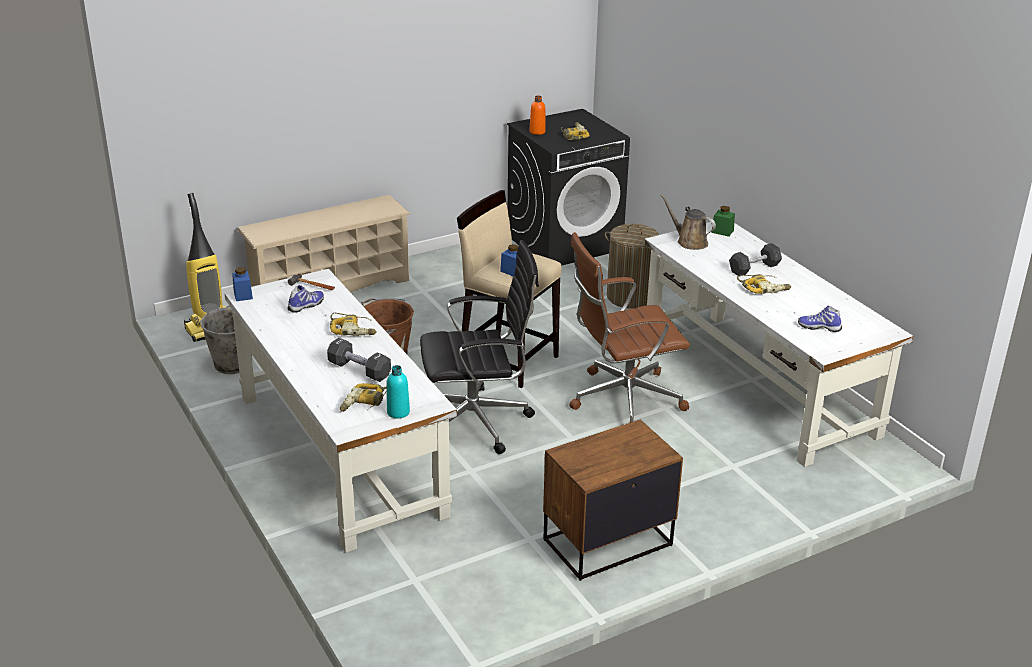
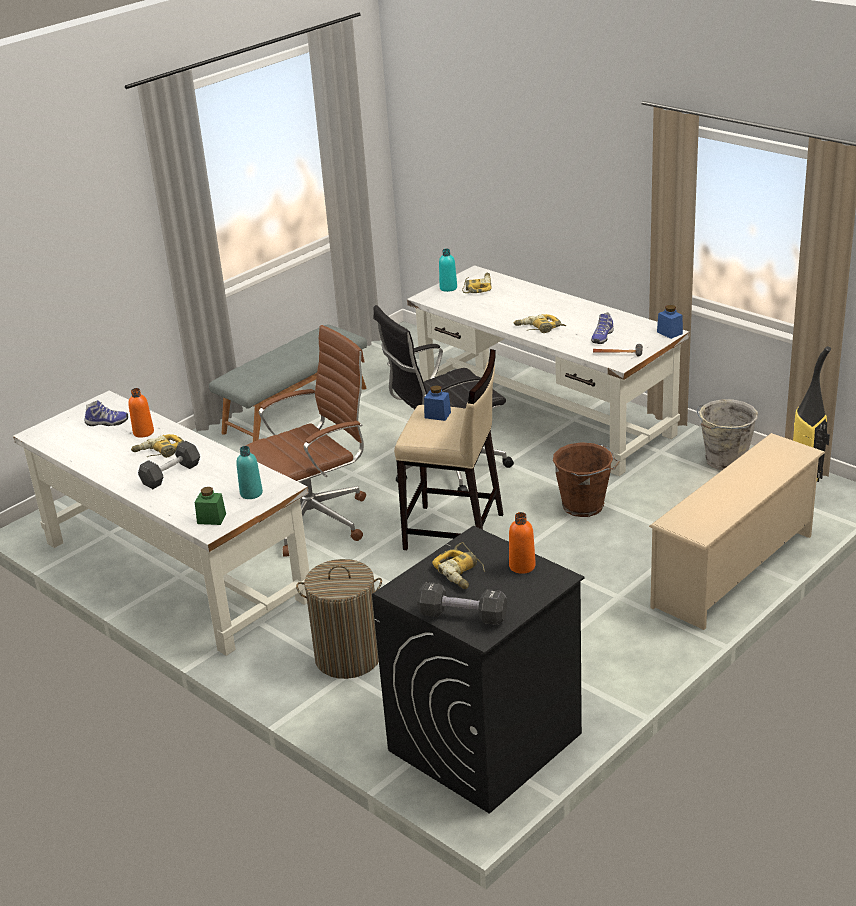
camera: 165 degrees right, 0 degrees up
black dumbbell [327,338,391,382] -> black dumbbell moved to [417,582,507,625]
brown nightstand [543,419,683,581] -> grey bench [209,324,367,442]
brown watering can [660,194,716,250] -> turquoise bottle [236,446,263,499]
none -> orange bottle [128,388,154,438]

